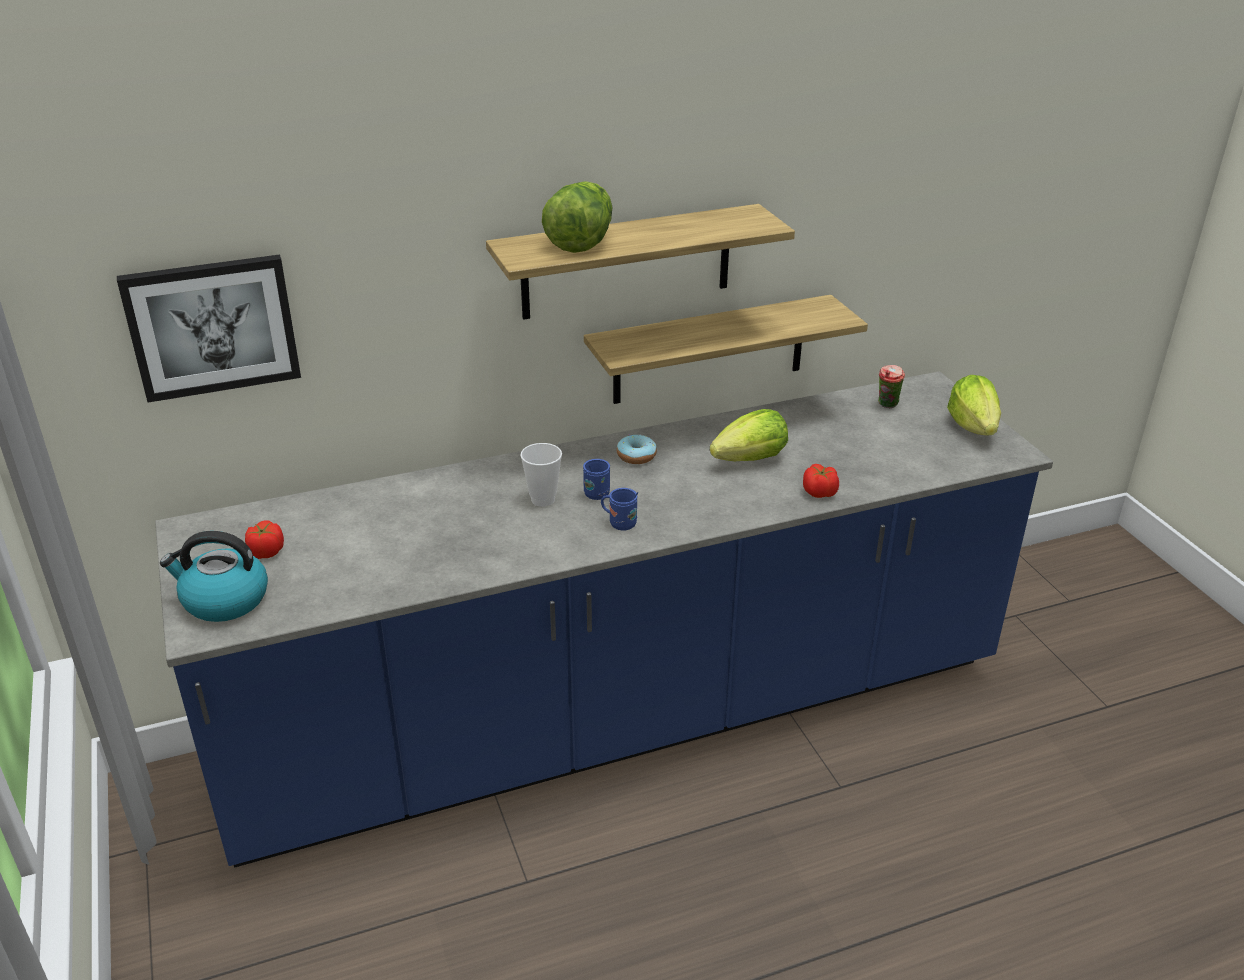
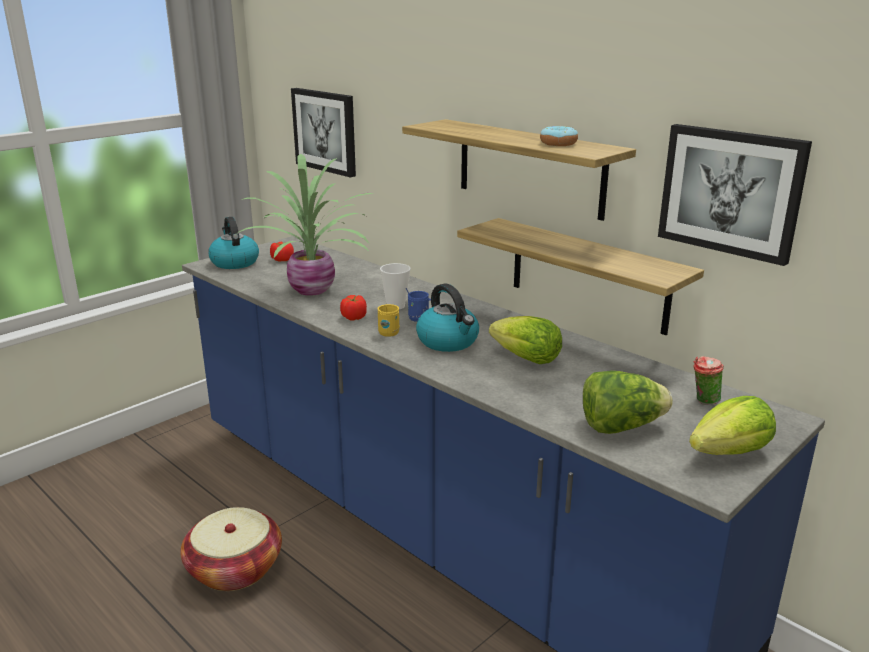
camera: 65 degrees right, 10 degrees down
lettuce [542,181,612,253] -> lettuce moved to [583,371,673,434]
blue mug [601,488,639,531] -> yellow mug [378,304,400,337]
donut [617,434,657,464] -> donut moved to [540,126,578,146]
tomato [803,464,839,498] -> tomato moved to [340,295,367,321]
none -> basket [180,507,282,591]
none -> potted plant [232,154,374,296]
none -> kettle [416,283,479,352]
none -> picture [658,124,812,266]

